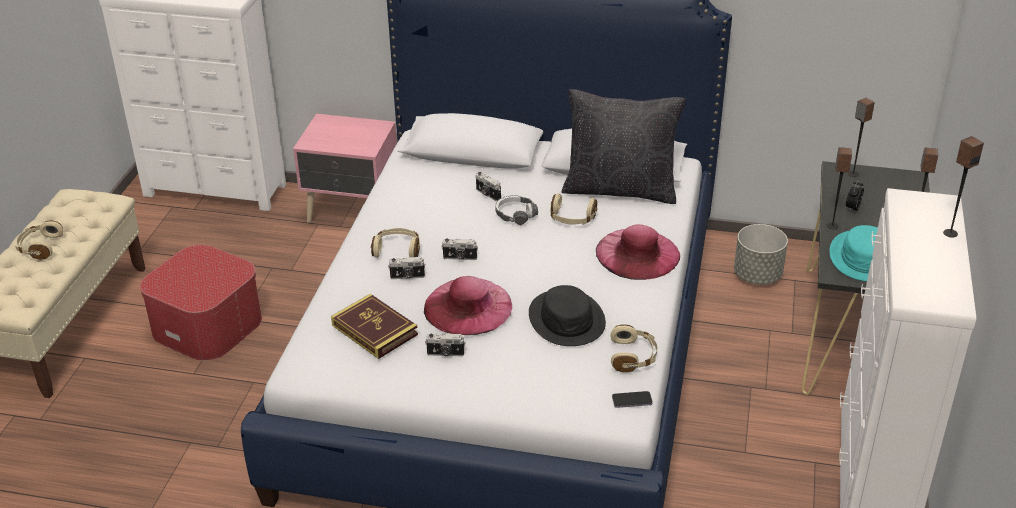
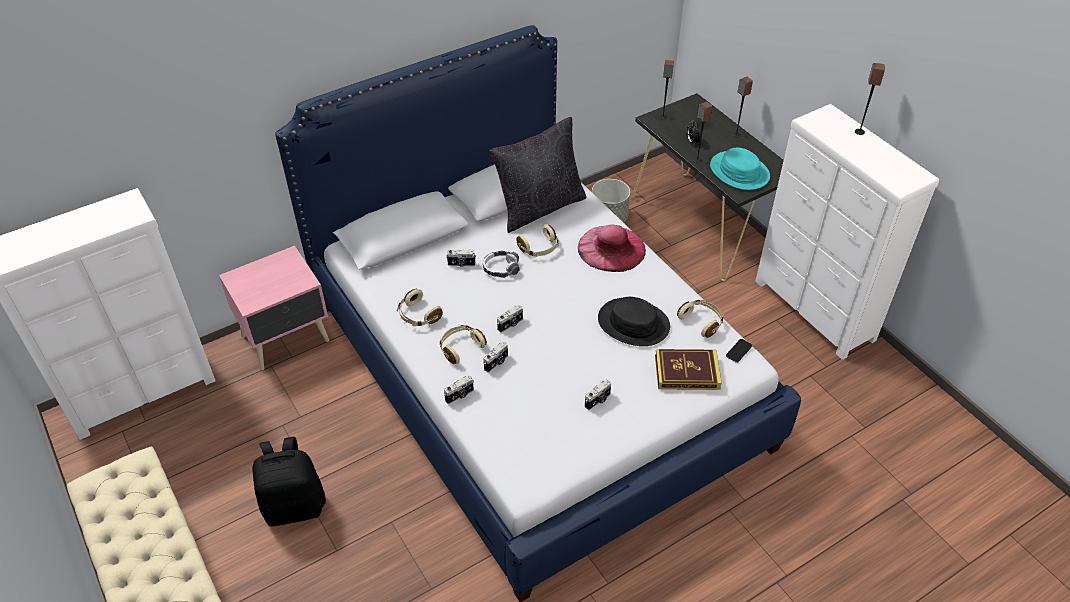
camera: 45 degrees left, 10 degrees up
beige headphones [15,221,63,259] -> beige headphones moved to [397,289,443,326]
ottoman [140,245,262,361] -> black backpack [252,437,326,526]
book [331,294,418,359] -> book moved to [655,349,722,390]
pink hat [424,276,512,335] -> none
none -> camera [444,375,474,404]

